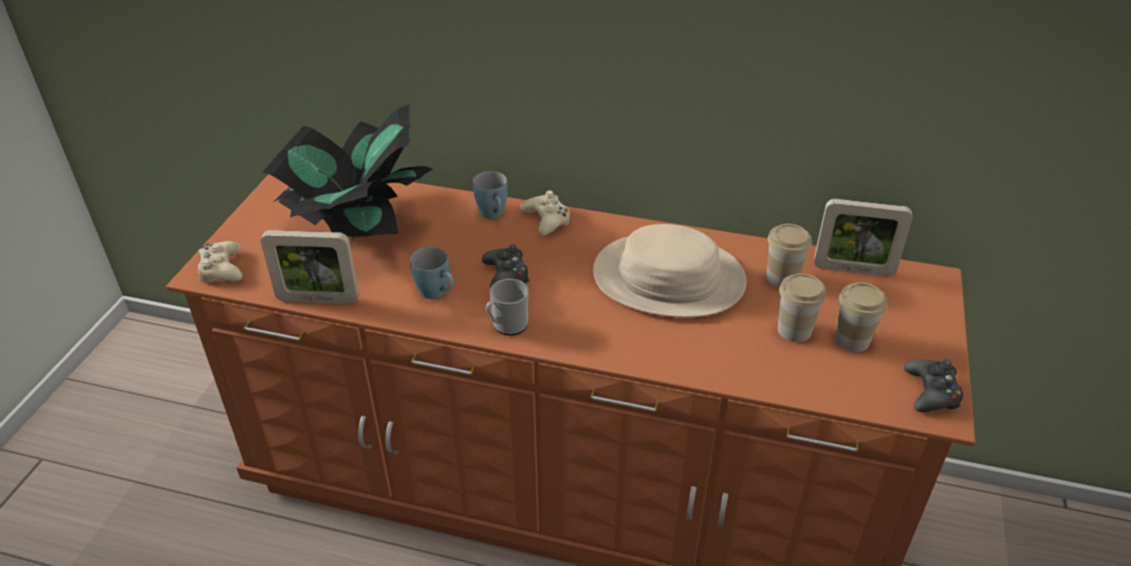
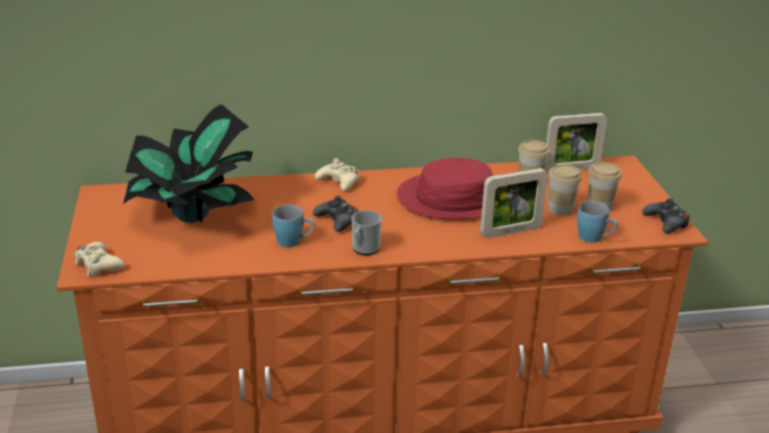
camera: 25 degrees left, 10 degrees down
picture frame [261,230,359,304] -> picture frame moved to [480,168,548,238]
blue mug [473,171,507,218] -> blue mug moved to [577,201,618,243]
beige hat [593,224,747,317] -> red hat [397,158,493,220]

